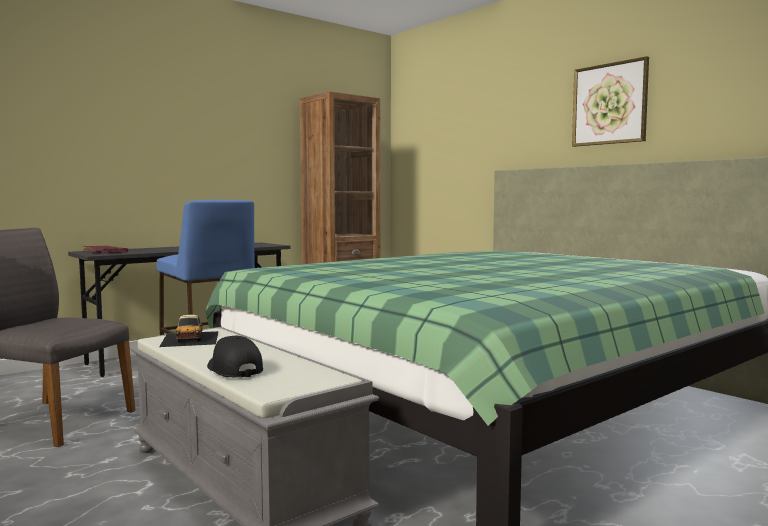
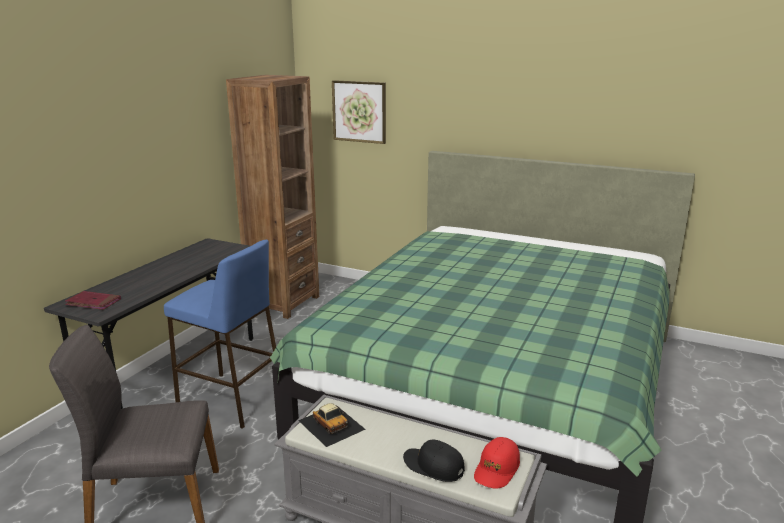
camera: 25 degrees left, 15 degrees up
picture [572,56,649,147] -> picture moved to [332,80,386,144]
none -> red cap [474,437,520,489]

